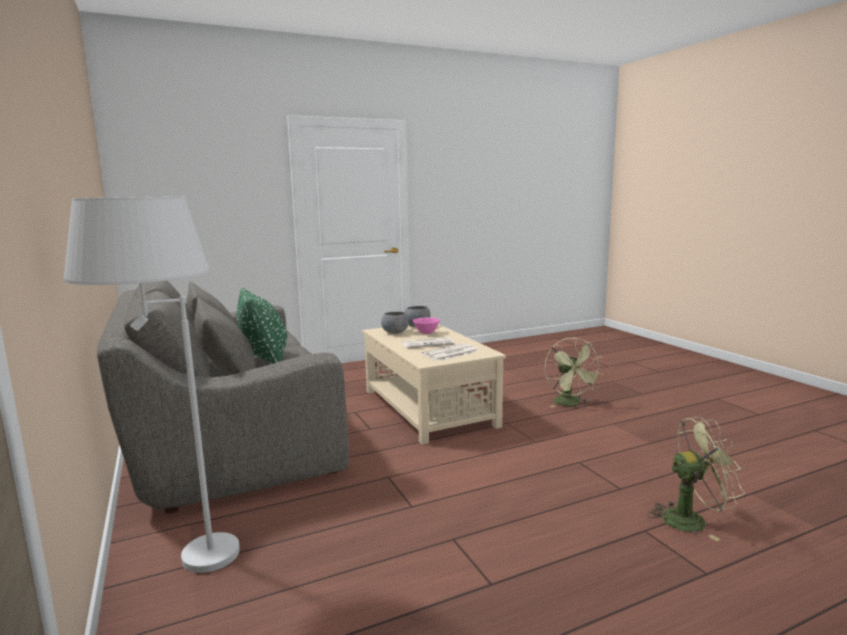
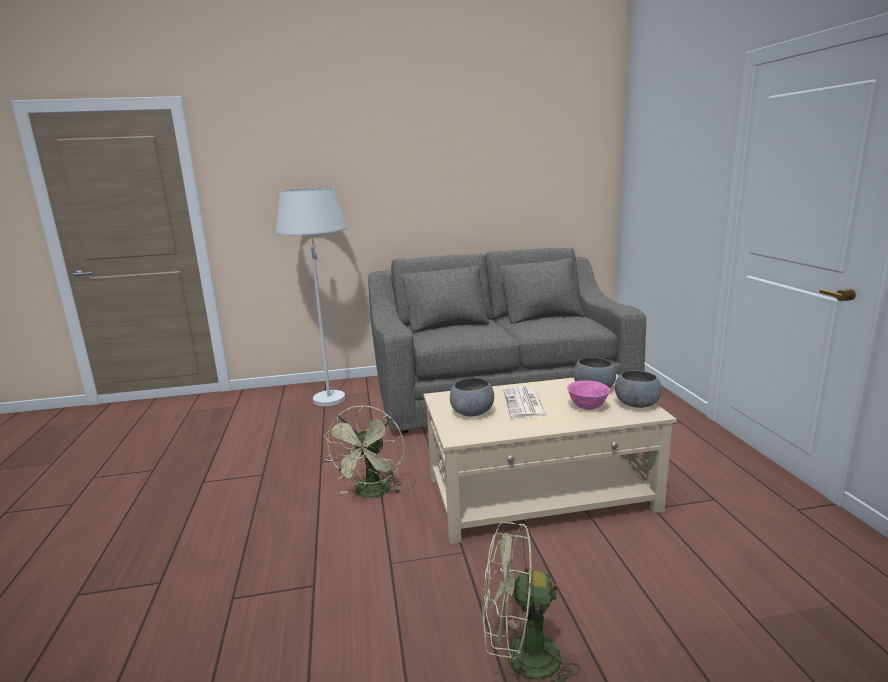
camera: 105 degrees right, 5 degrees up
green pillow [237,288,287,364] -> none
newspaper [422,343,479,361] -> grey bowl [450,378,494,417]
green fan [647,417,745,541] -> green fan moved to [324,405,404,498]

